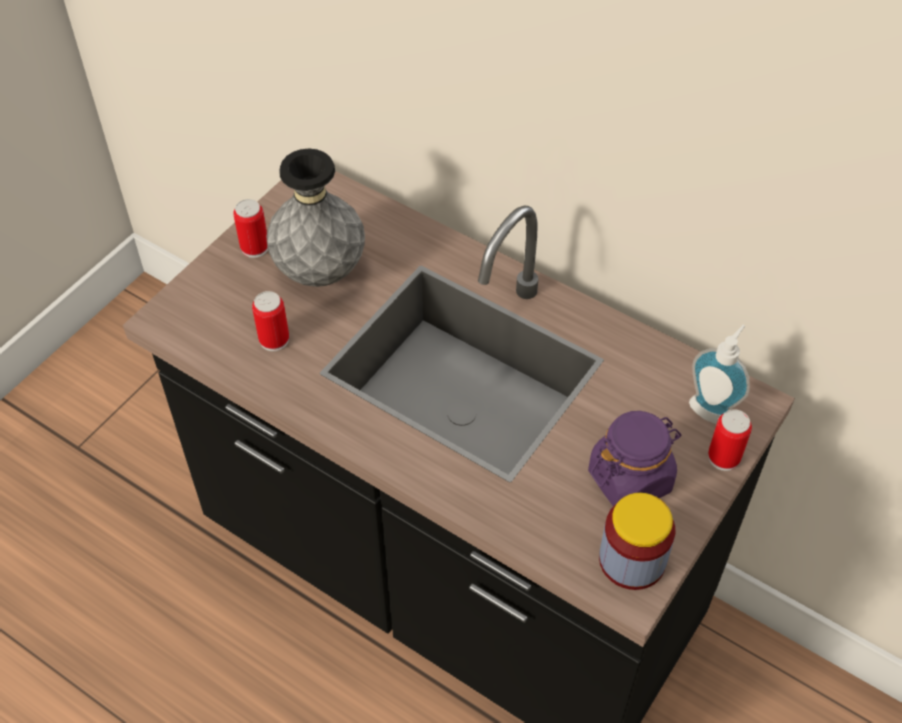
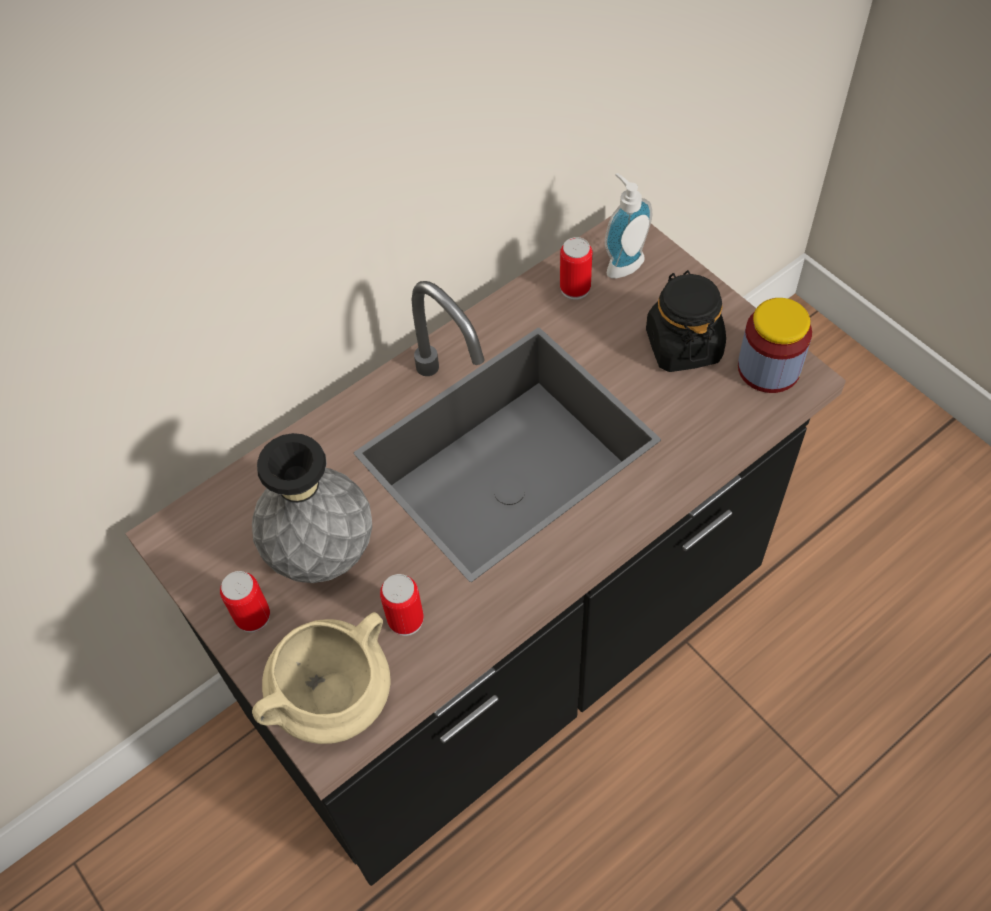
camera: 70 degrees left, 5 degrees up
purple jar [588,411,681,506] -> black jar [646,270,726,372]
can [708,409,752,471] -> can moved to [560,237,592,300]
none -> beige cooking pot [252,612,391,744]

